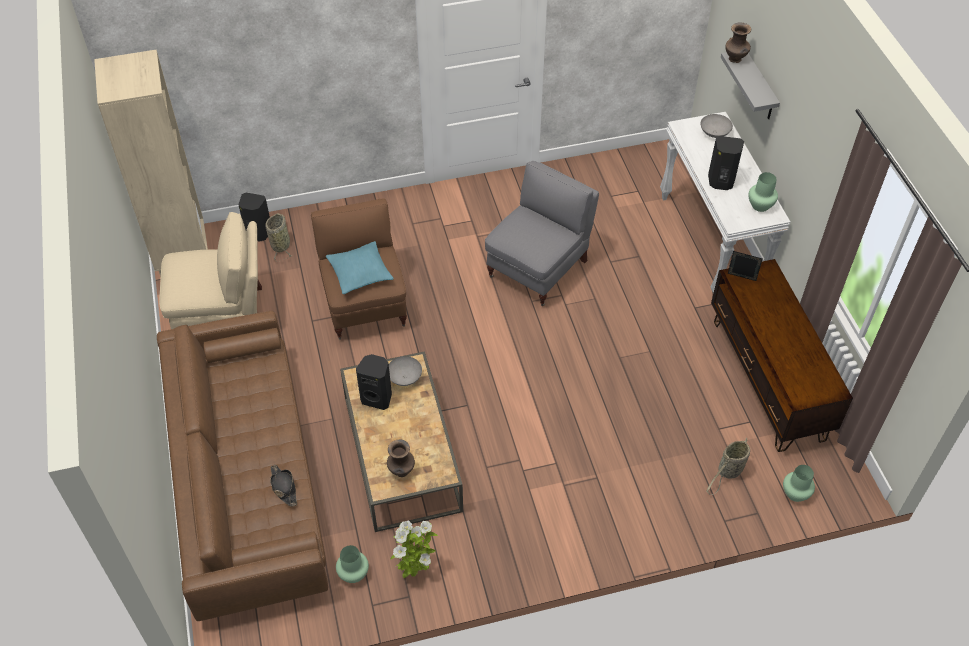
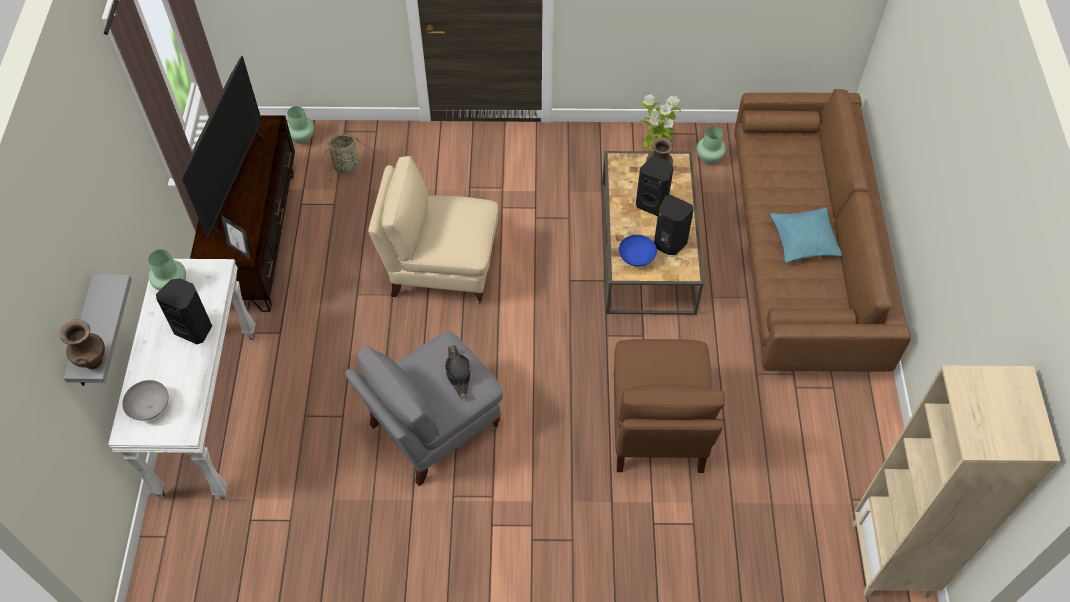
camera: 165 degrees left, 5 degrees up
beige armchair [159,212,262,329] -> beige armchair moved to [368,156,498,304]
black speaker [239,193,270,242] -> black speaker moved to [636,157,674,216]
basket [265,213,292,262] -> none
black hat [270,465,297,507] -> black hat moved to [445,345,471,399]
turquoise pillow [326,241,393,294] -> turquoise pillow moved to [770,208,841,263]
grey bowl [389,356,422,386] -> blue bowl [619,235,657,267]
none -> television [181,56,265,239]

